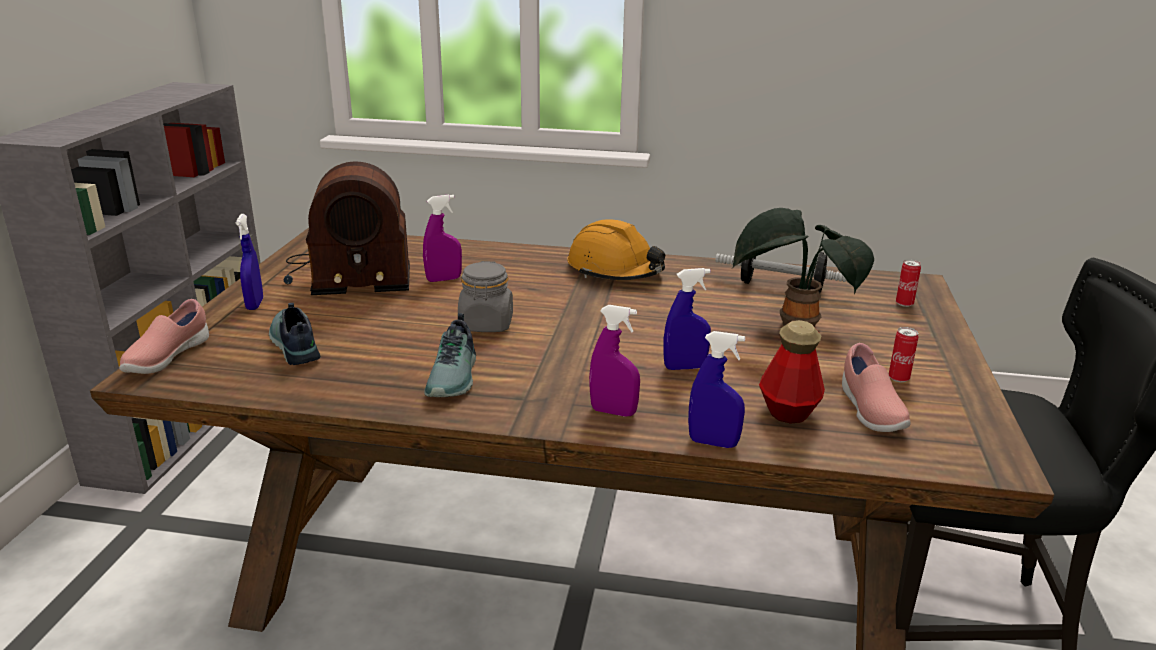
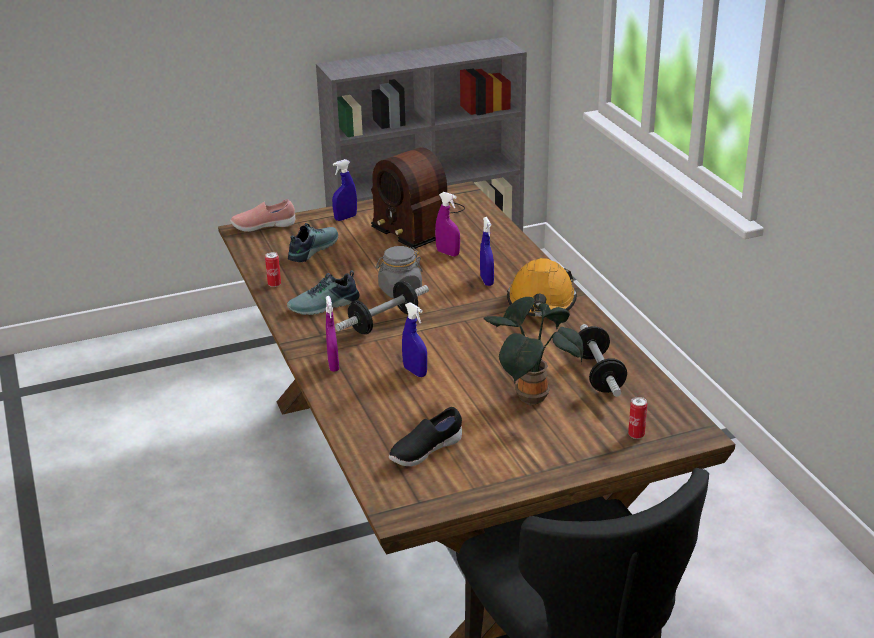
camera: 60 degrees right, 5 degrees up
blue spray bottle [688,331,745,448] -> blue spray bottle moved to [480,217,494,286]
bottle [759,320,825,424] -> none
pink shoe [842,343,911,432] -> black shoe [389,407,462,466]
can [888,327,919,382] -> can moved to [265,252,281,287]
none -> dumbbell [335,281,429,334]

